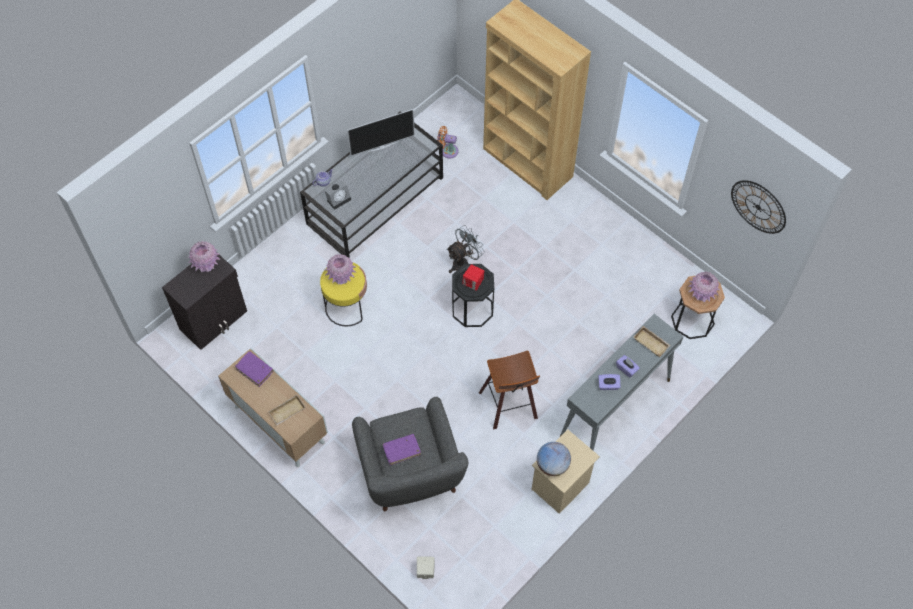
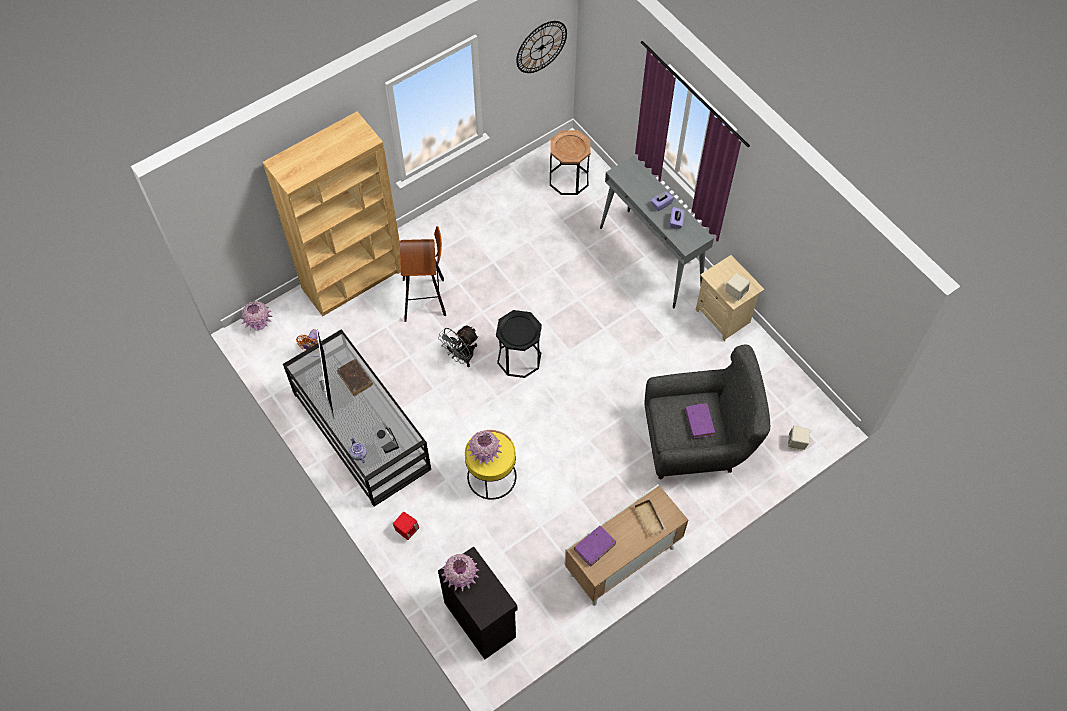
camera: 80 degrees left, 0 degrees up
grey fan [447,225,485,273] -> grey fan turned 105 degrees counterclockwise [438,325,479,367]
red speaker [462,264,484,291] -> red speaker moved to [393,512,419,540]
stool [479,351,540,430] -> stool moved to [400,226,446,322]
globe [537,442,571,476] -> beige speaker [726,273,750,301]
beige tray [633,326,670,357] -> none
pink vase [688,271,720,302] -> pink vase moved to [241,301,272,331]
none -> brown book [337,359,373,396]

